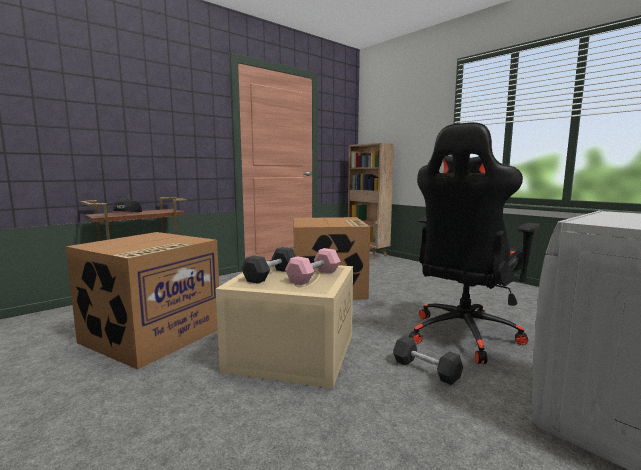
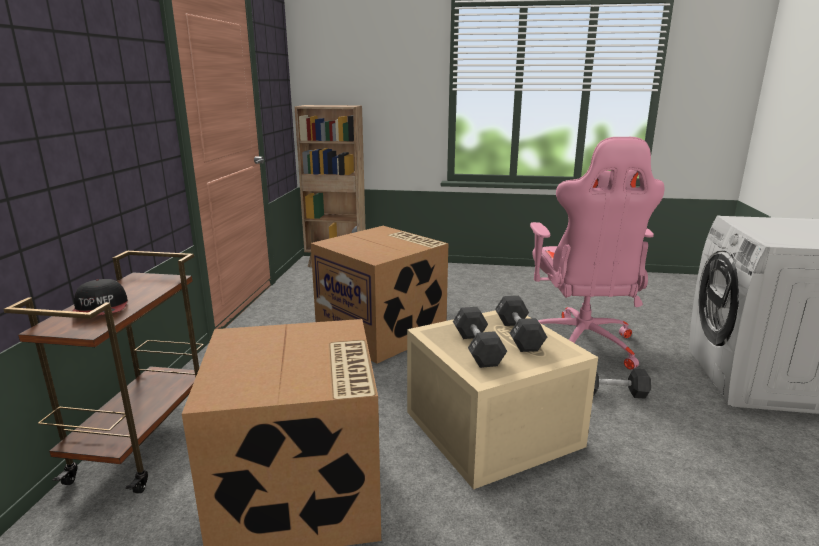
camera: 40 degrees left, 10 degrees up
pink dumbbell [285,248,341,285] -> black dumbbell [495,296,547,352]
black office chair [409,122,539,364] -> pink office chair [530,137,664,370]

